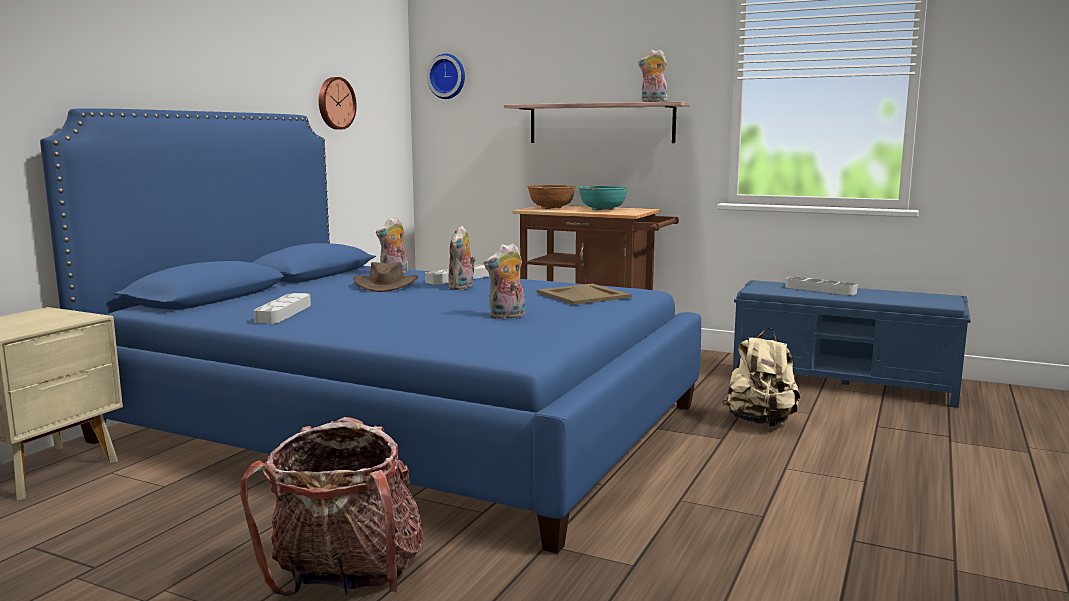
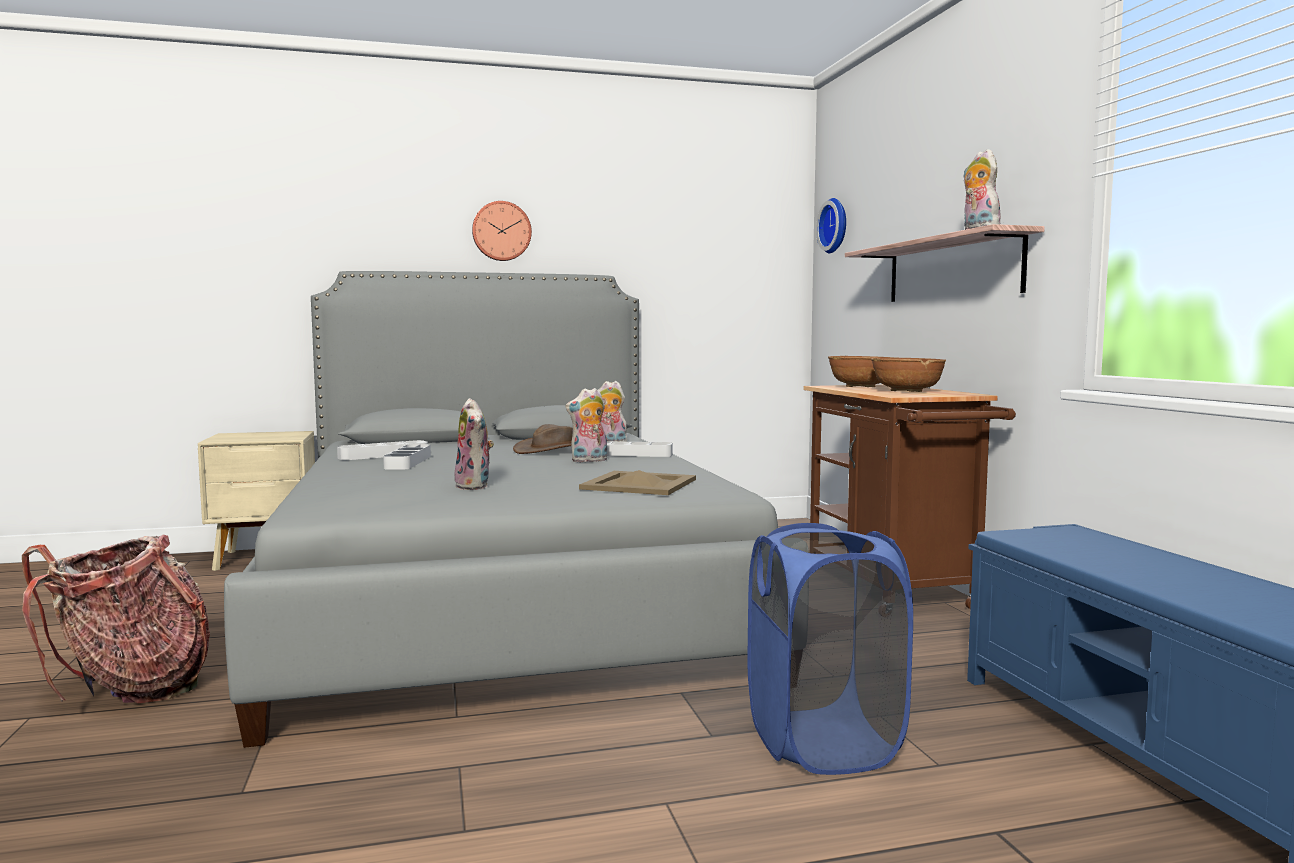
camera: 50 degrees right, 5 degrees down
blue bed [40,108,701,554] -> grey bed [224,271,778,748]
wall clock [319,77,357,130] -> wall clock moved to [472,201,532,261]
plush toy [484,243,525,319] -> plush toy turned 135 degrees counterclockwise [455,398,494,490]
turquoise bowl [578,186,628,210] -> brown bowl [871,358,946,392]
beige backpack [722,328,801,427] -> blue laundry basket [747,523,913,775]
grey tray [785,276,858,295] -> grey tray moved to [383,444,431,470]

